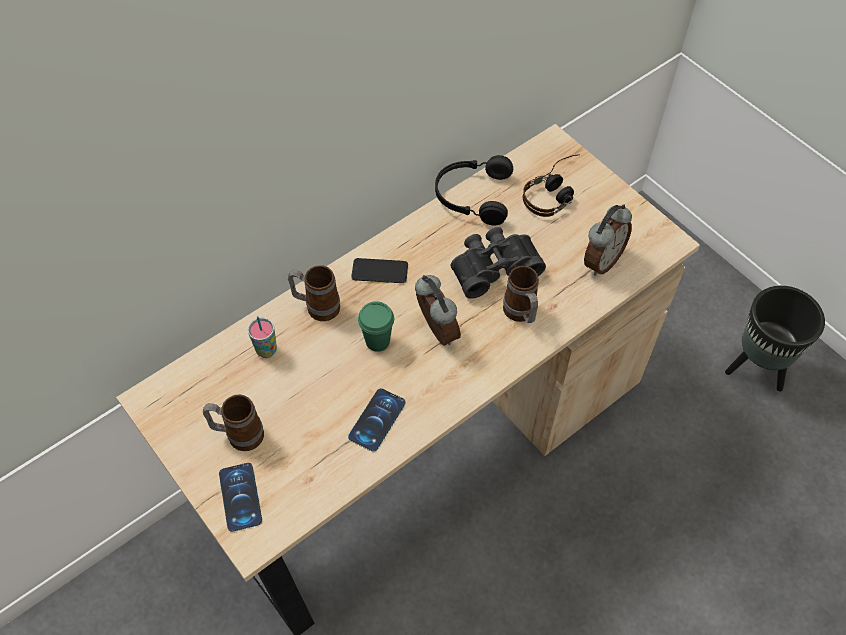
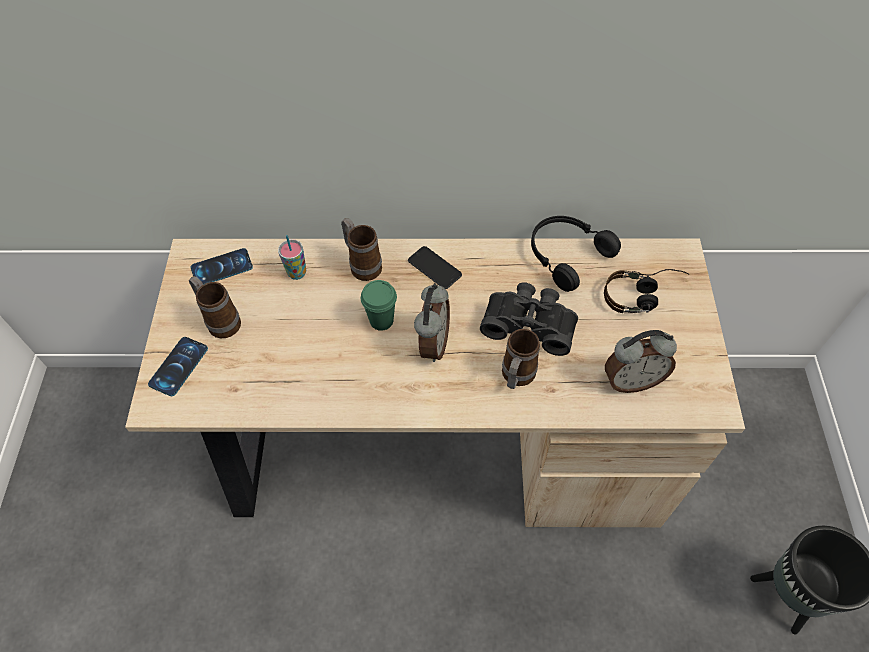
camera: 40 degrees right, 0 degrees up
phone [348,388,406,452] -> phone moved to [191,248,253,285]

